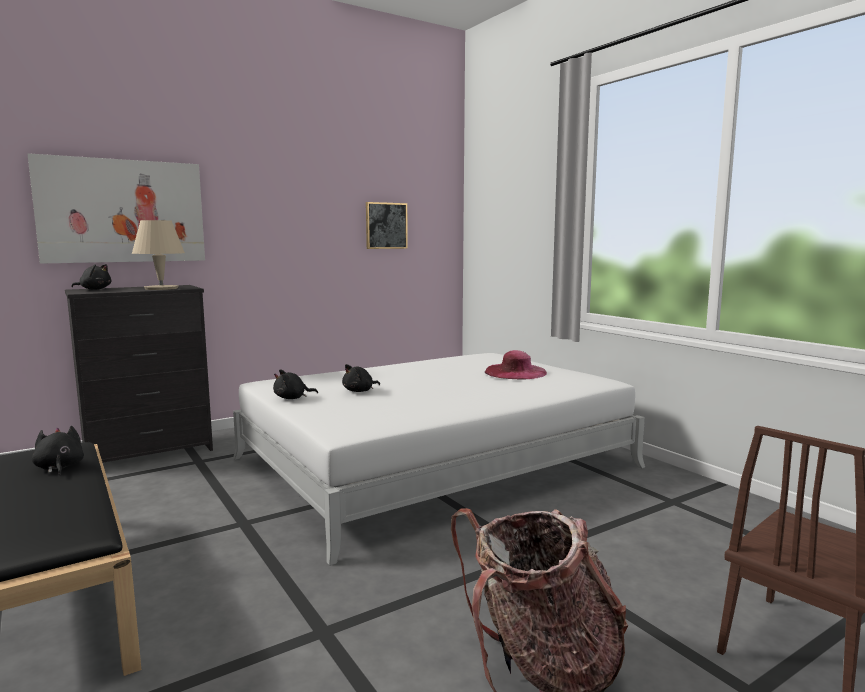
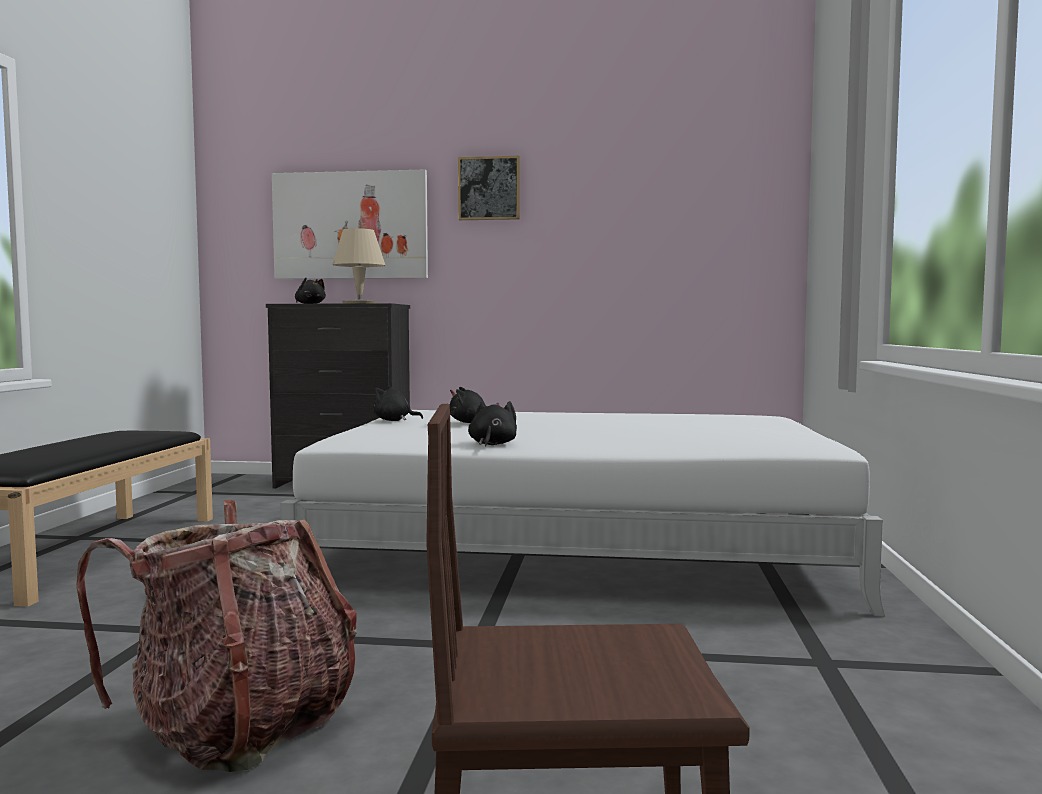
camera: 40 degrees right, 5 degrees down
black plush toy [32,426,84,476] -> black plush toy moved to [468,401,517,446]
picture [366,202,408,249] -> picture moved to [458,156,520,220]
pink hat [485,350,547,379] -> none

